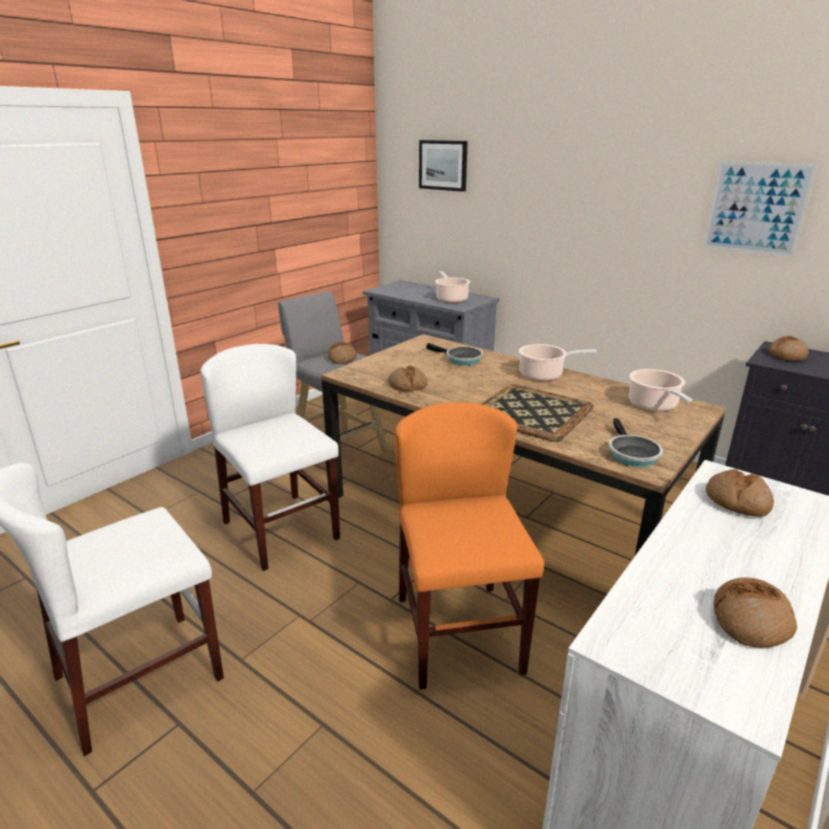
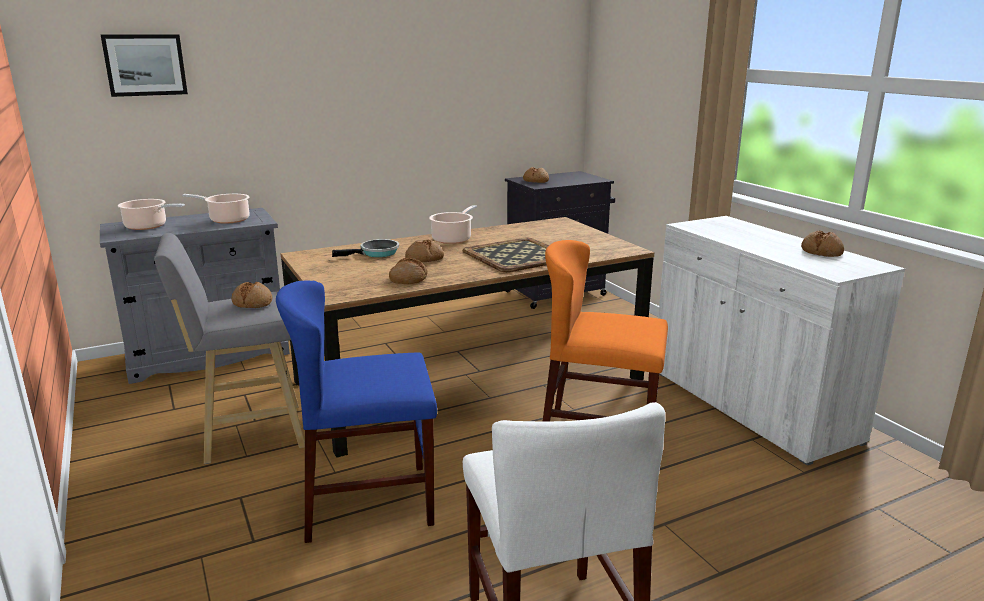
camera: 65 degrees left, 5 degrees down
white chair [200,344,340,571] -> blue chair [276,281,437,543]
frying pan [608,418,663,467] -> none
cooking pot [629,369,693,412] -> cooking pot moved to [118,199,185,230]
picture [703,161,818,257] -> none
bread [706,469,774,517] -> bread moved to [405,240,444,262]

